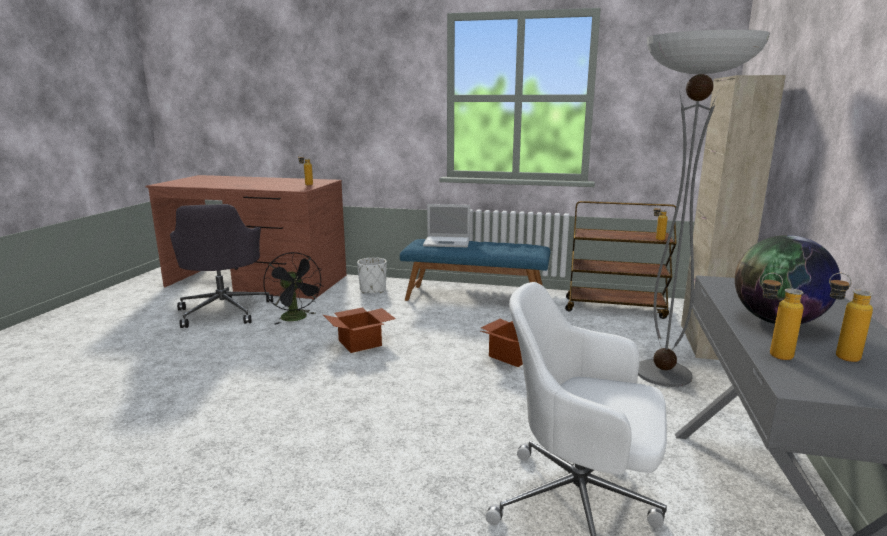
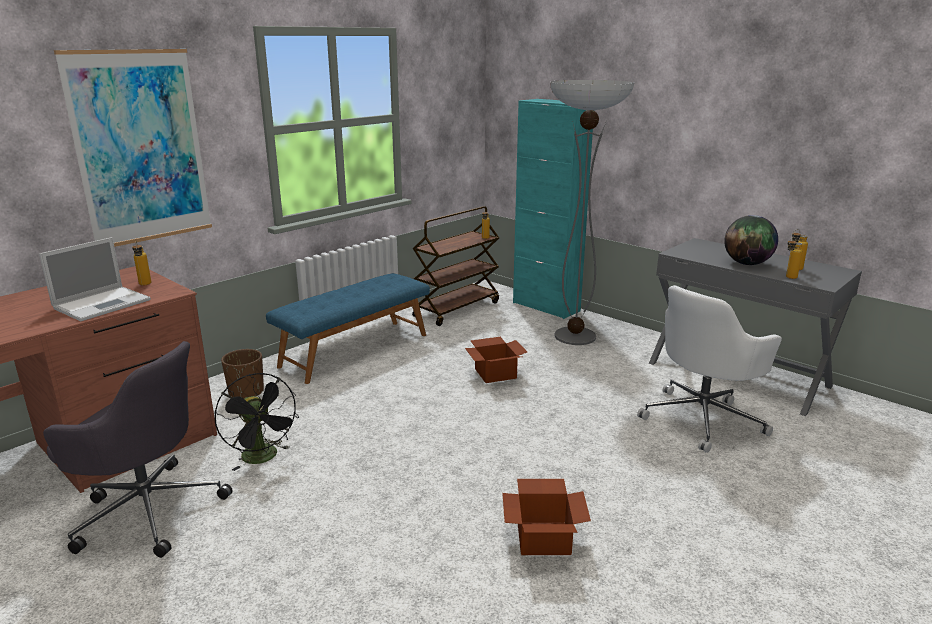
camera: 60 degrees left, 5 degrees up
black fan [263,252,324,325] -> black fan turned 60 degrees clockwise [214,373,299,471]
cardboard box [323,307,396,353] -> cardboard box moved to [502,479,591,555]
white planter [357,257,387,293] -> brown planter [221,349,264,399]
laptop [423,204,470,247] -> laptop moved to [39,237,151,321]
beige cabinet [681,75,786,360] -> turquoise cabinet [513,99,594,319]
none -> picture [54,49,212,247]

